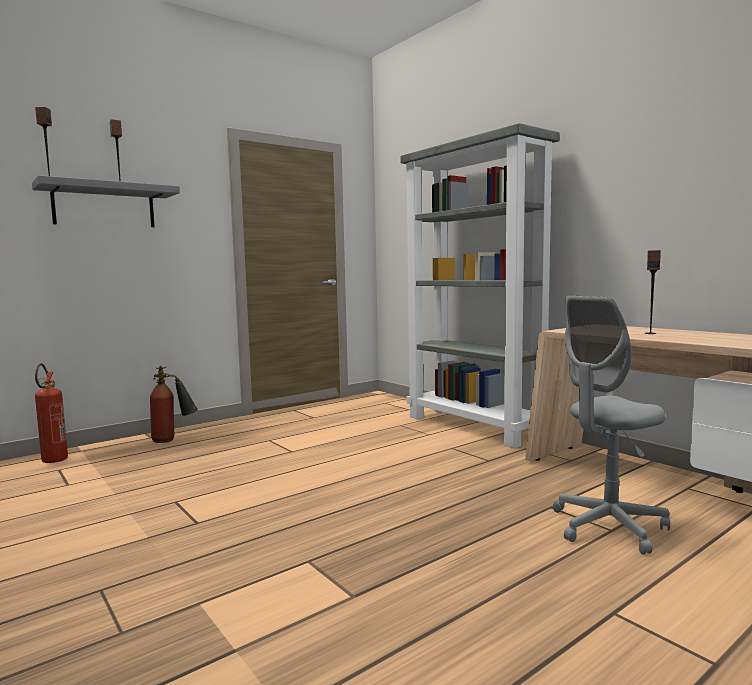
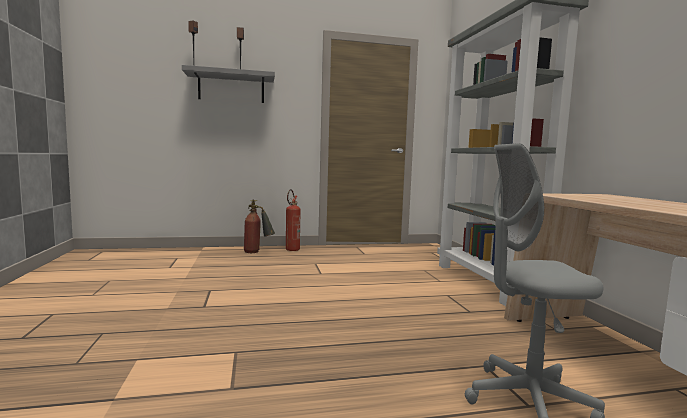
camera: 25 degrees right, 0 degrees up
fire extinguisher [35,363,68,463] -> fire extinguisher moved to [286,189,301,251]
speaker [645,250,661,334] -> none

